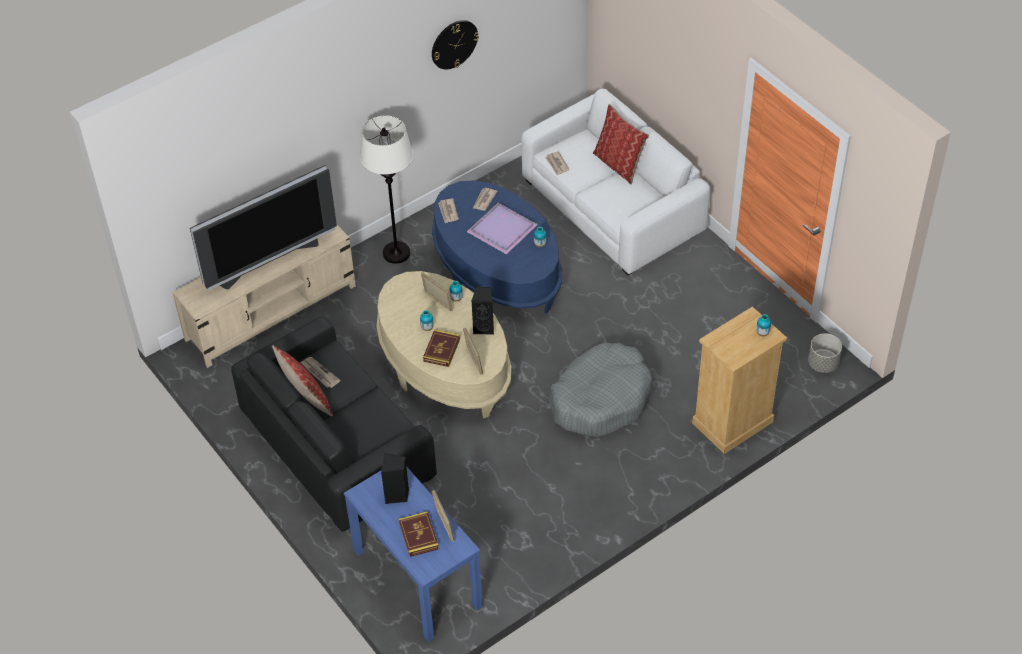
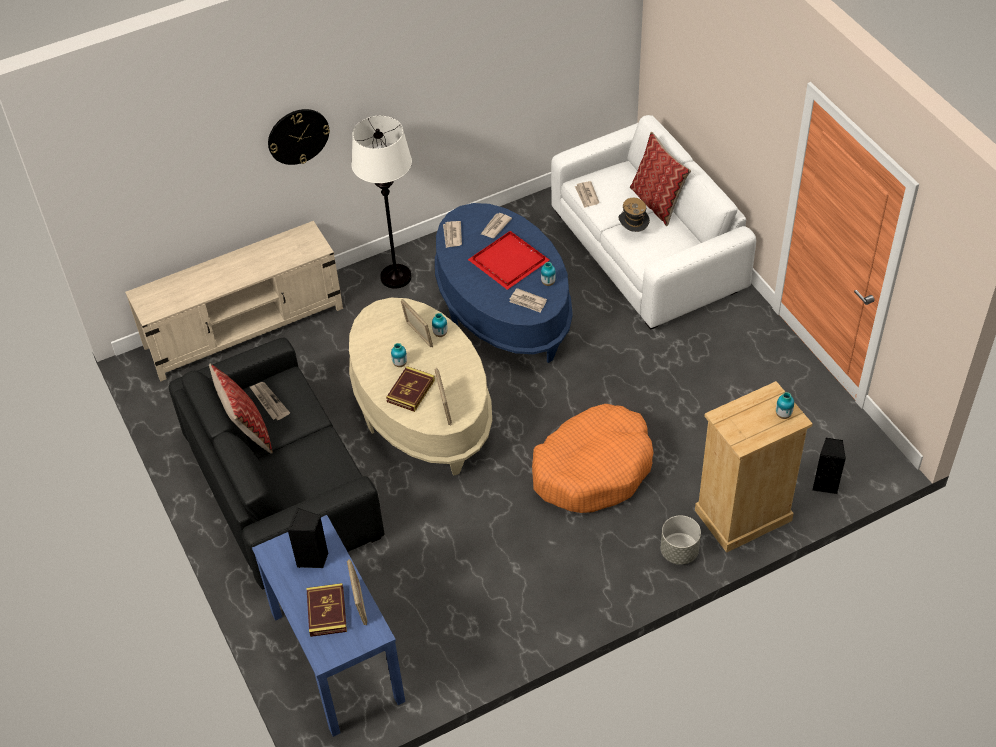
camera: 10 degrees right, 0 degrees up
television [190,165,337,291] -> none
wall clock [432,20,479,69] -> wall clock moved to [268,109,330,165]
purple tray [467,203,538,254] -> red tray [468,231,549,290]
black speaker [471,287,494,335] -> black speaker moved to [812,438,846,494]
grey dog bed [550,343,652,436] -> orange dog bed [532,404,653,513]
grey planter [808,333,842,373] -> grey planter moved to [661,515,701,565]
none -> newspaper [509,288,547,313]
none -> hat [618,198,650,232]

